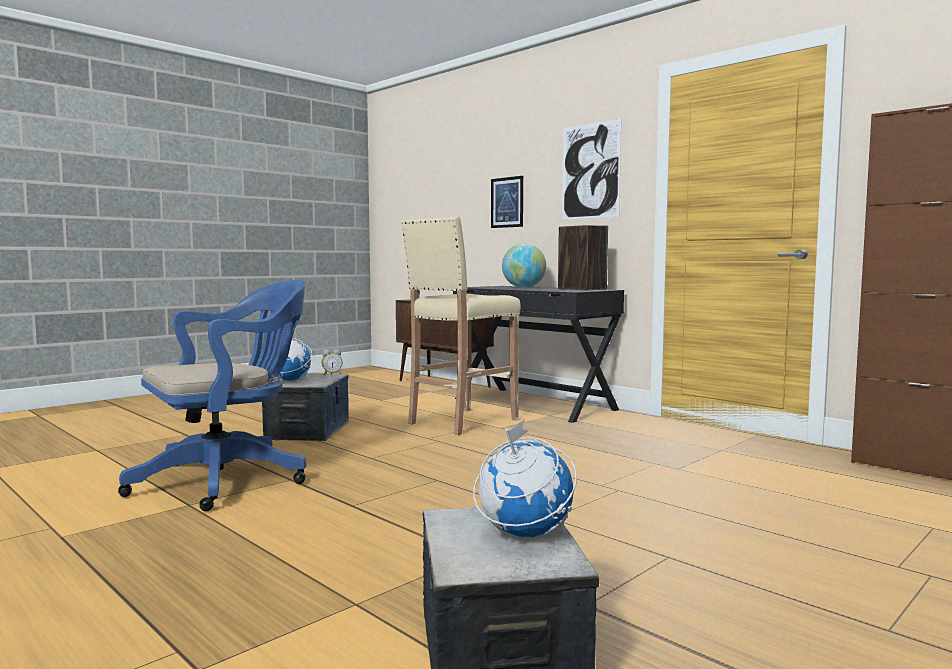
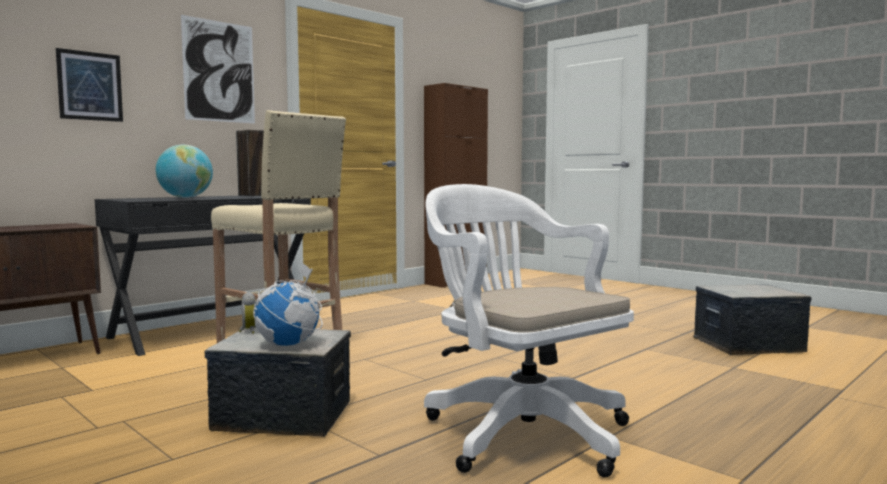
camera: 90 degrees left, 0 degrees up
blue office chair [118,280,306,511] -> white office chair [424,184,634,478]
globe [473,419,577,537] -> none

